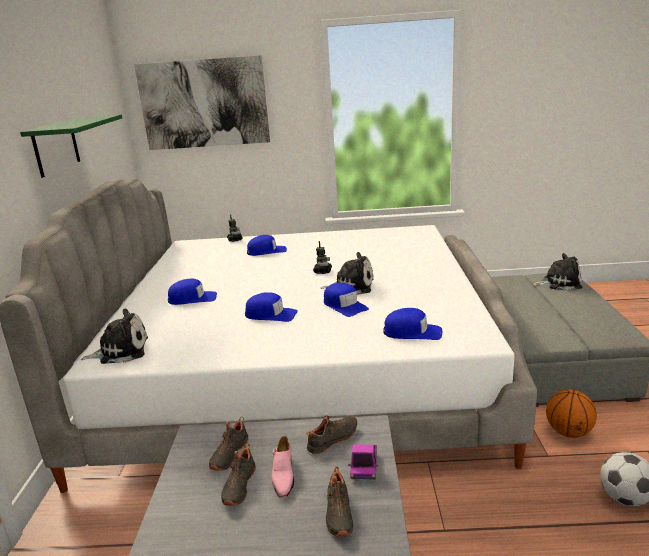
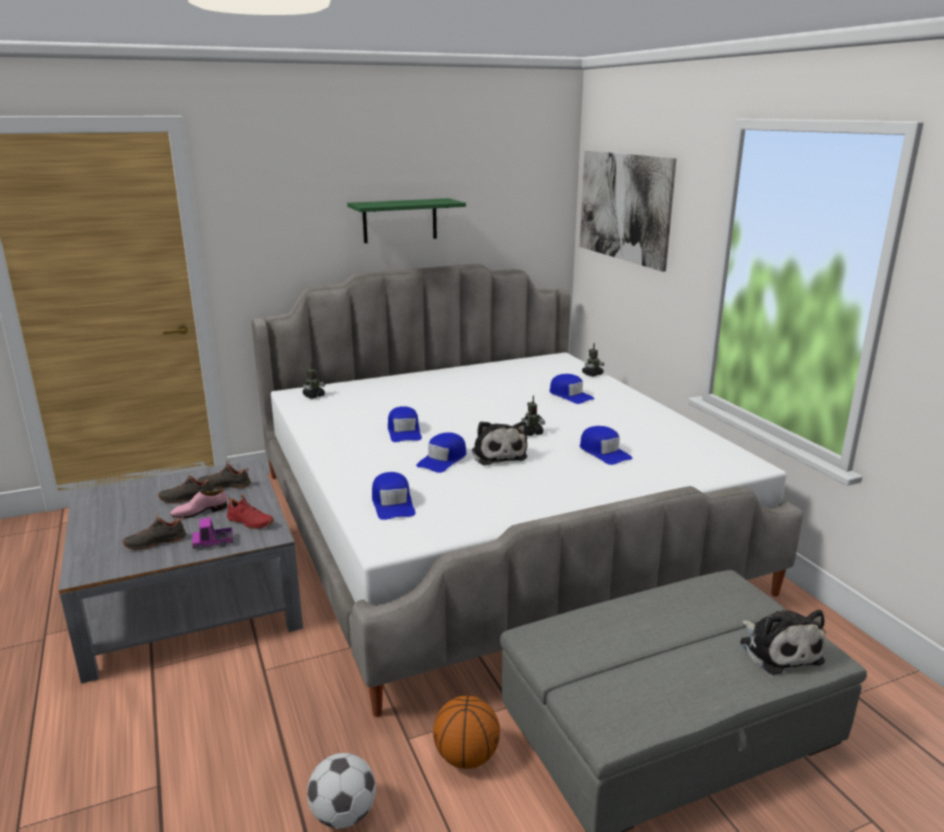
camera: 65 degrees right, 0 degrees up
plush toy [81,308,148,364] -> toy robot [303,362,325,399]
blue cap [168,279,217,305] -> blue cap moved to [580,426,633,465]
black shoe [306,414,357,454] -> red shoe [227,494,274,529]

